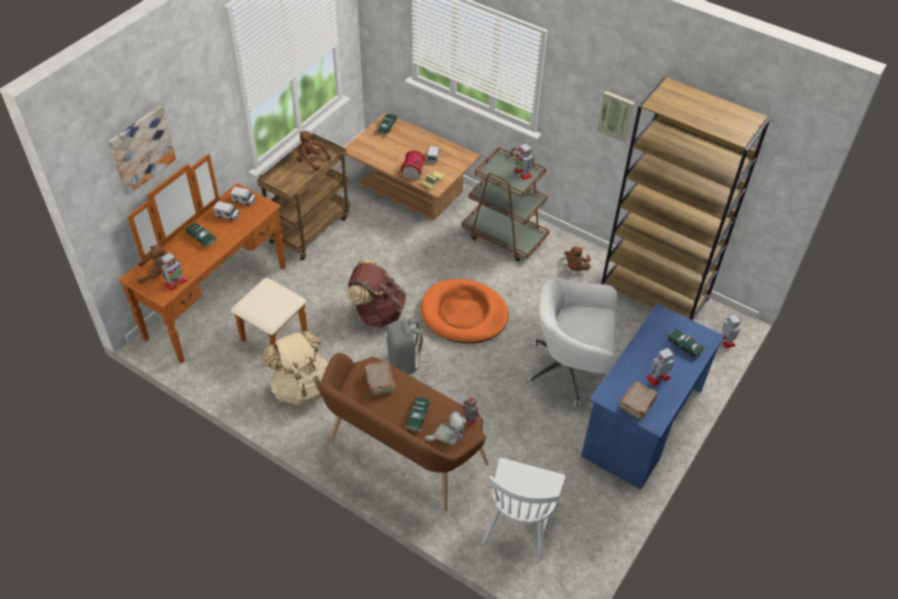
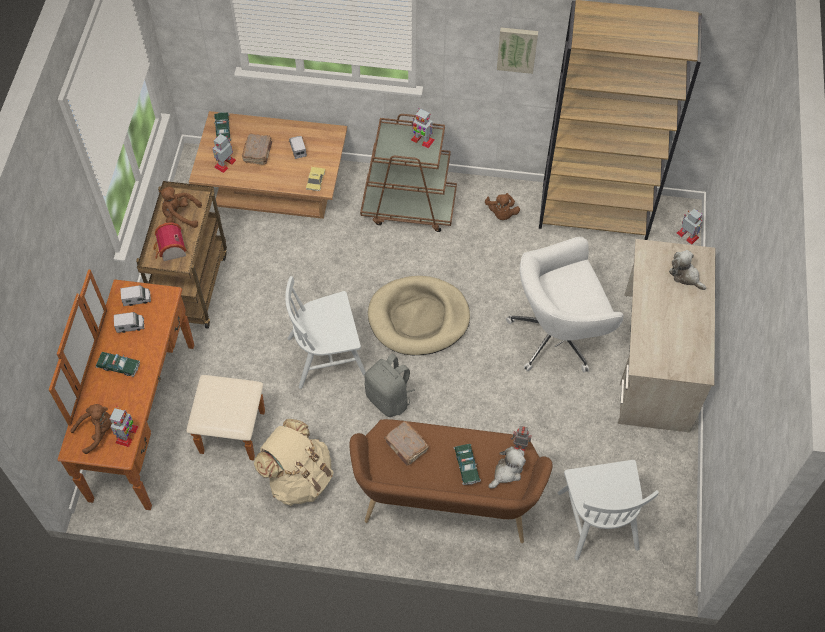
camera: 25 degrees left, 10 degrees up
picture [108,105,176,196] -> none
brown backpack [347,260,406,328] -> white chair [285,276,366,389]
toy house [399,150,425,180] -> toy house moved to [154,222,187,261]
orange dog bed [421,279,509,343] -> beige dog bed [368,276,470,355]
blue desk [581,304,724,489] -> beige desk [618,239,716,433]
brown book [620,381,657,419] -> brown book moved to [242,133,272,165]
toy robot [646,348,674,386] -> toy robot moved to [213,134,236,173]
toy car [666,329,705,359] -> plush toy [669,250,706,290]

